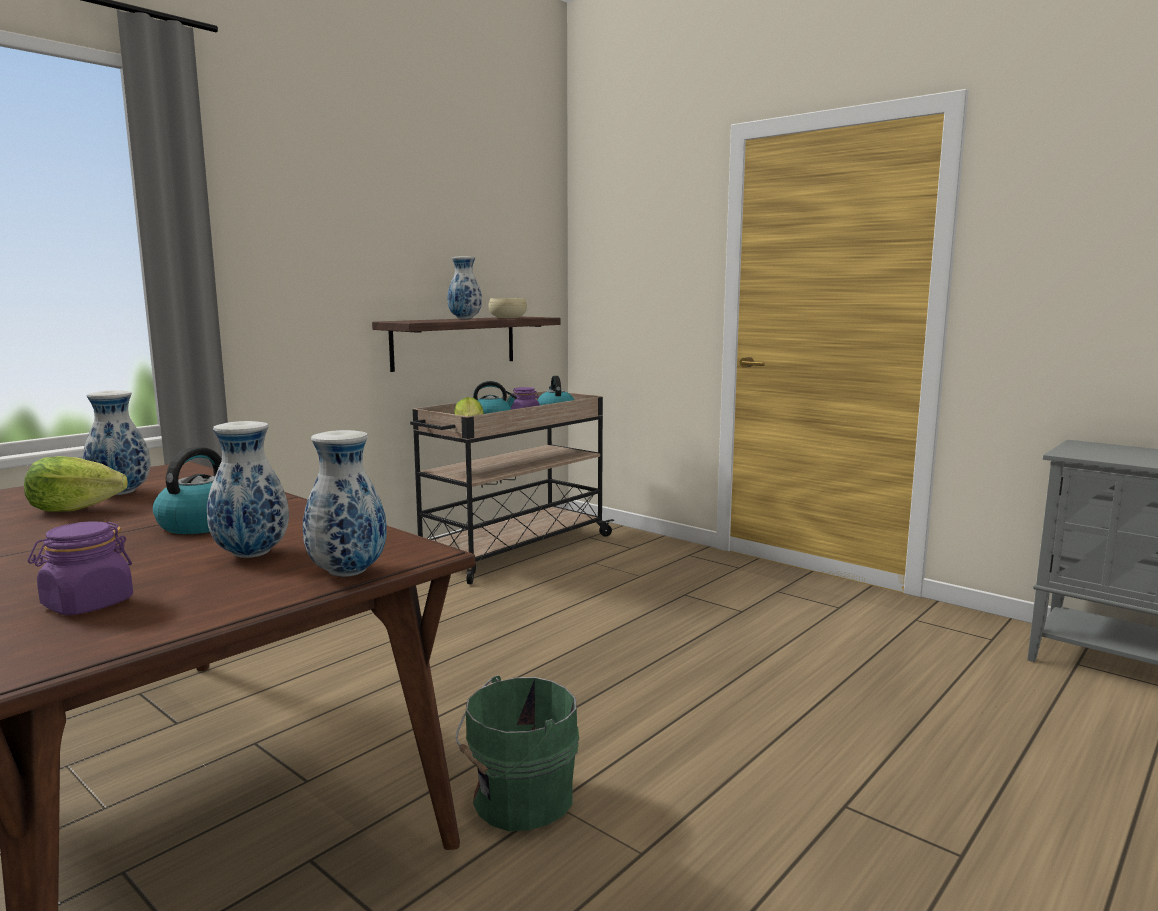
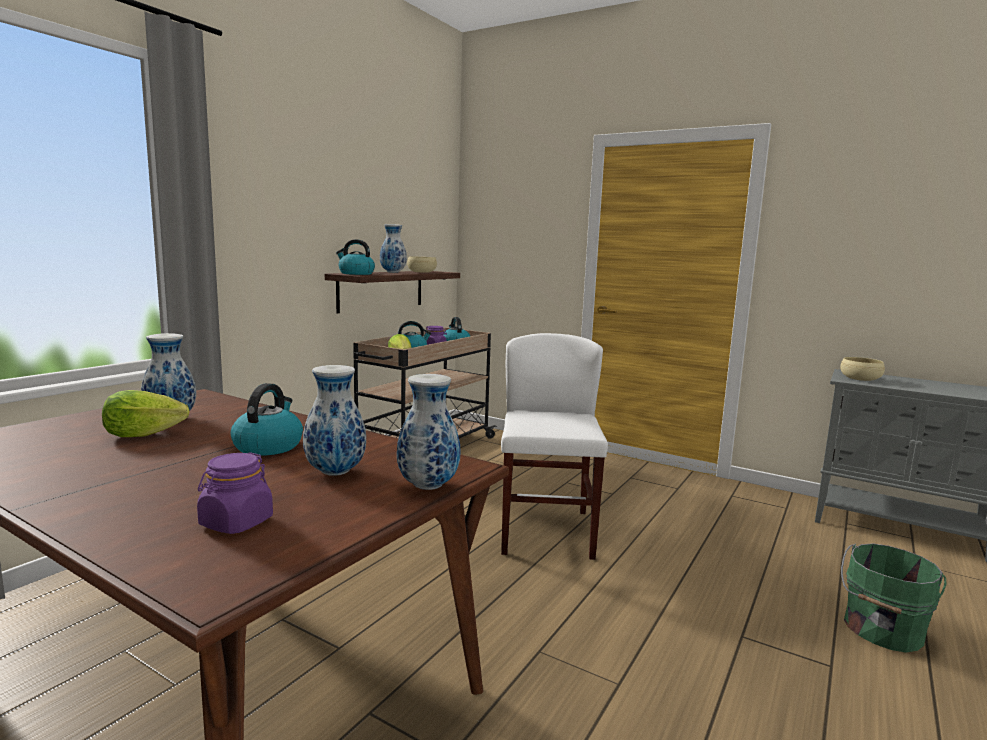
camera: 10 degrees left, 0 degrees up
green bucket [456,675,579,831] -> green bucket moved to [841,543,946,653]
none -> kettle [336,239,375,275]
none -> white chair [501,333,608,560]
none -> beige bowl [840,357,885,381]

